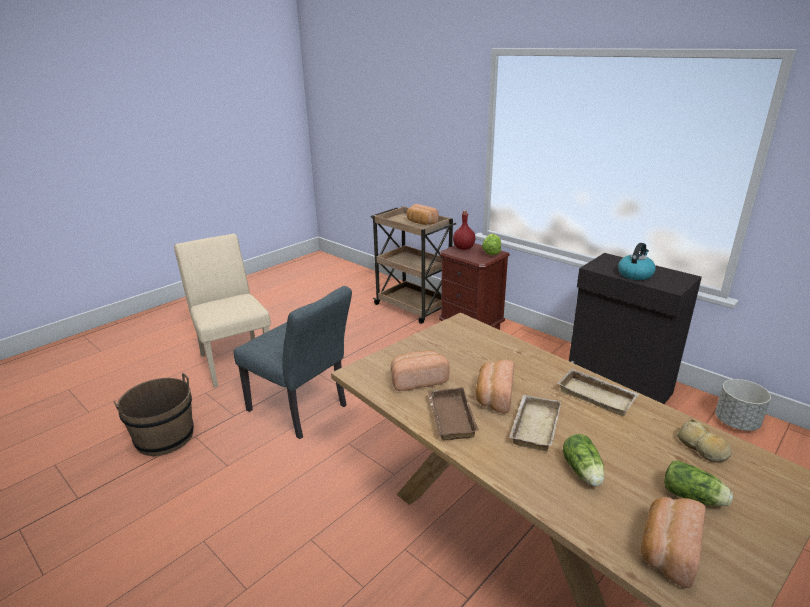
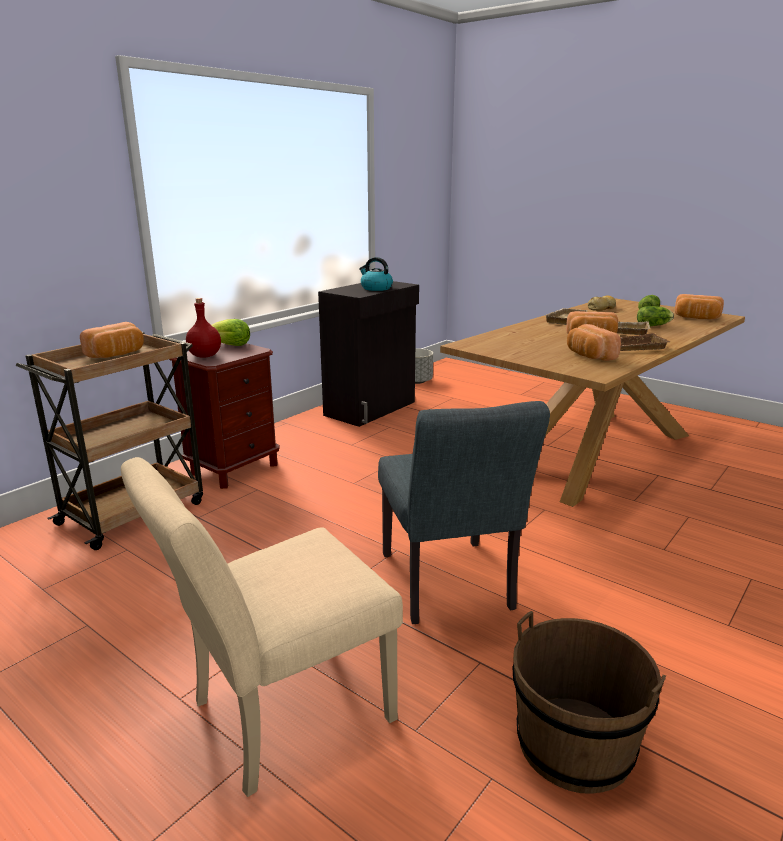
camera: 95 degrees left, 5 degrees down
grey chair [234,286,352,439] -> grey chair turned 135 degrees clockwise [378,401,550,624]

